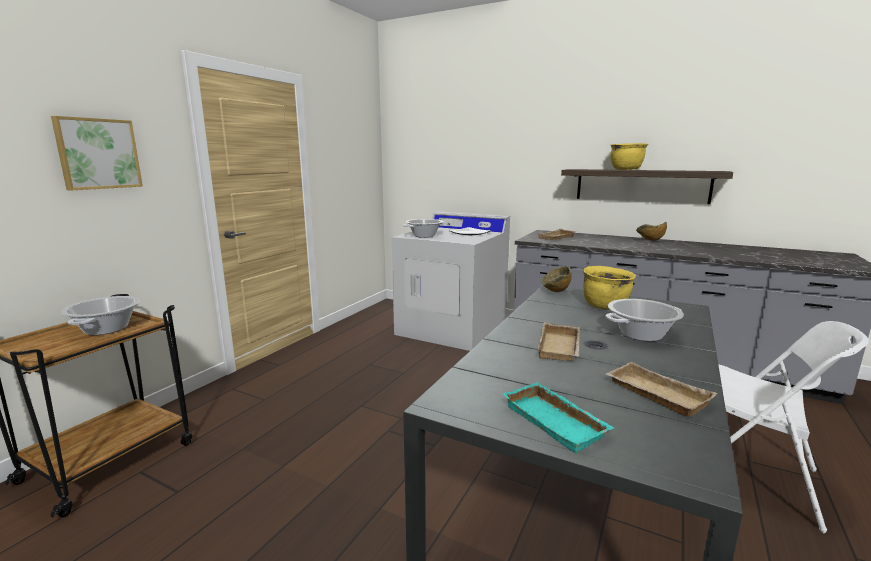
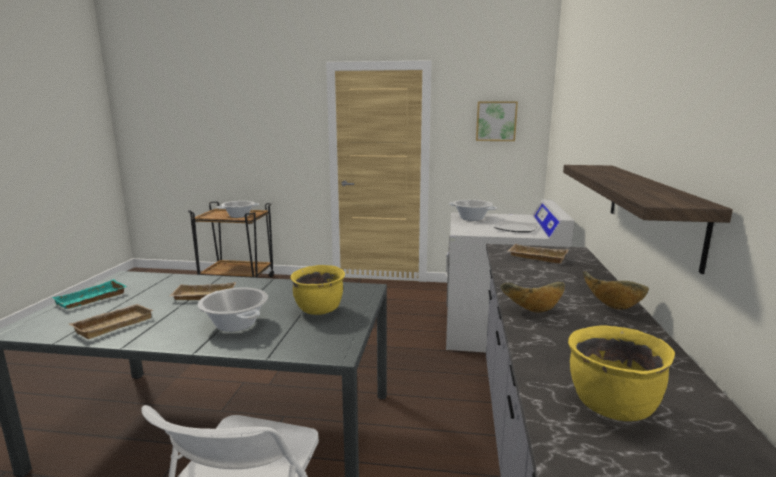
camera: 70 degrees right, 0 degrees up
picture [51,116,143,191] -> picture moved to [476,101,518,141]
bowl [542,266,572,292] -> bowl moved to [500,282,565,313]
yellow cooking pot [610,143,648,170] -> yellow cooking pot moved to [568,325,675,421]

